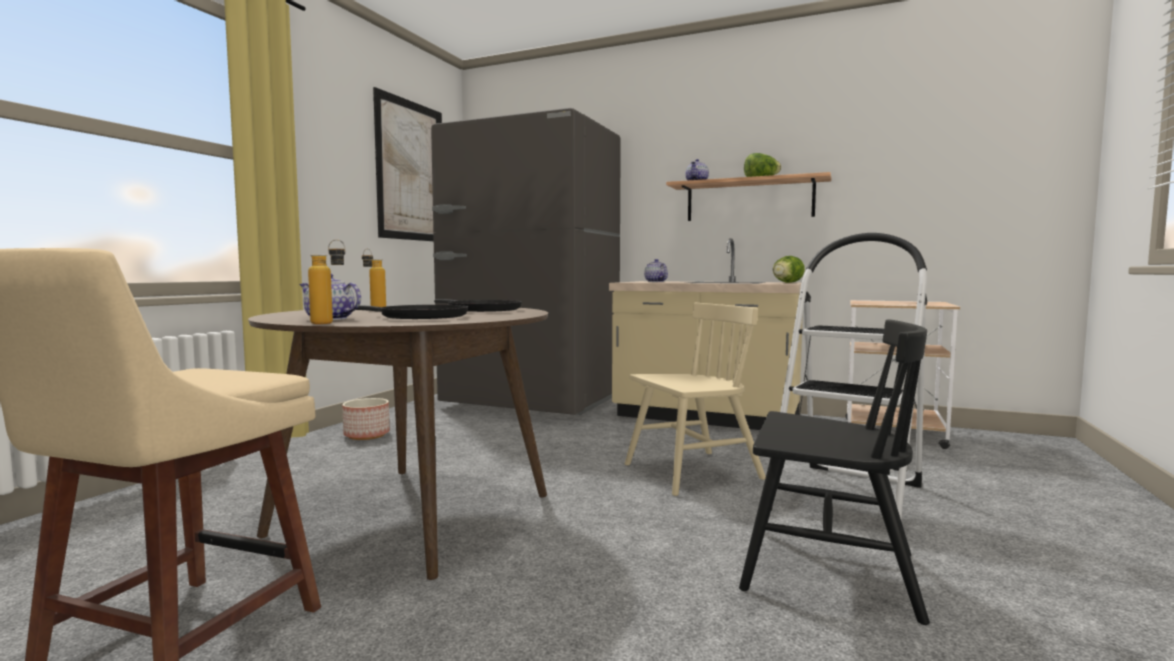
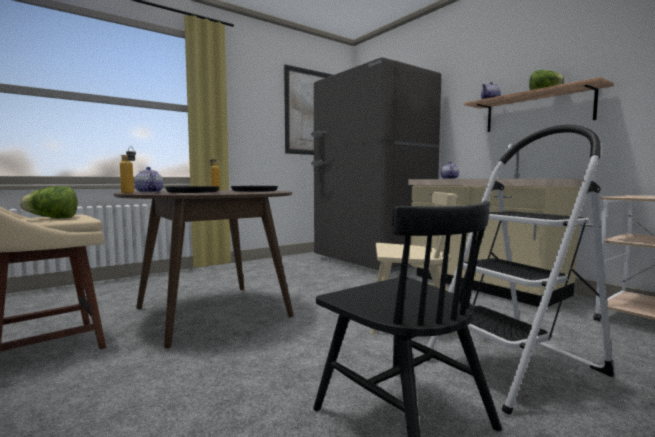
camera: 30 degrees right, 0 degrees up
planter [342,398,390,440] -> none
lettuce [773,256,805,283] -> lettuce moved to [20,186,77,218]

